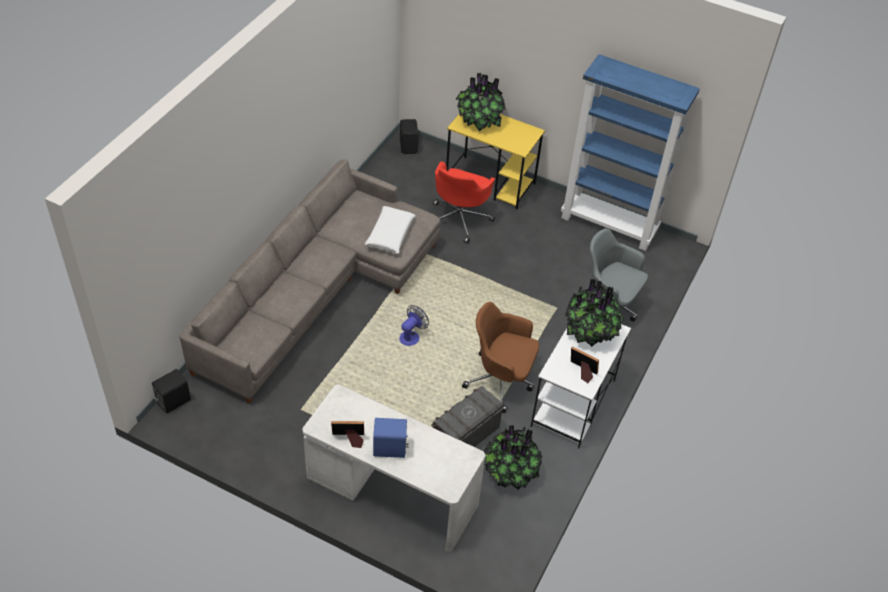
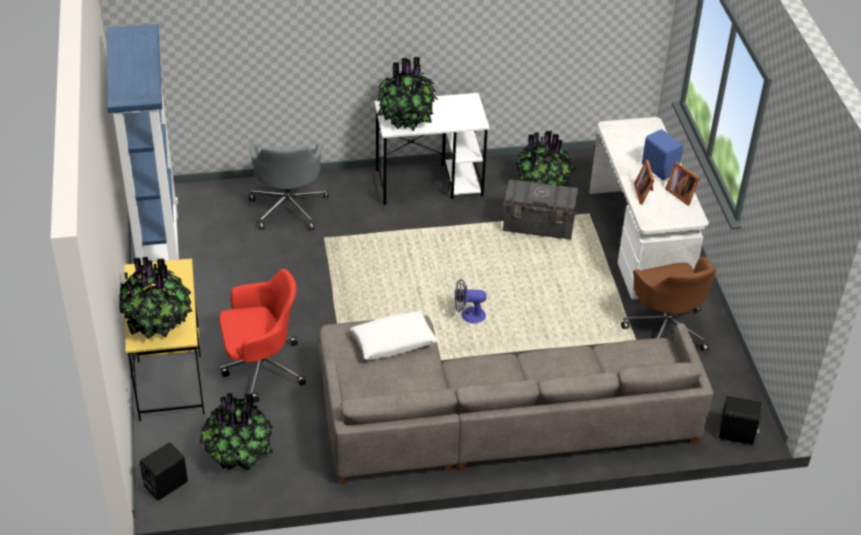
camera: 125 degrees left, 5 degrees down
brown office chair [462,302,539,413] -> brown office chair moved to [621,257,716,351]
picture frame [571,346,599,383] -> picture frame moved to [634,160,654,205]
none -> potted plant [200,393,273,471]

